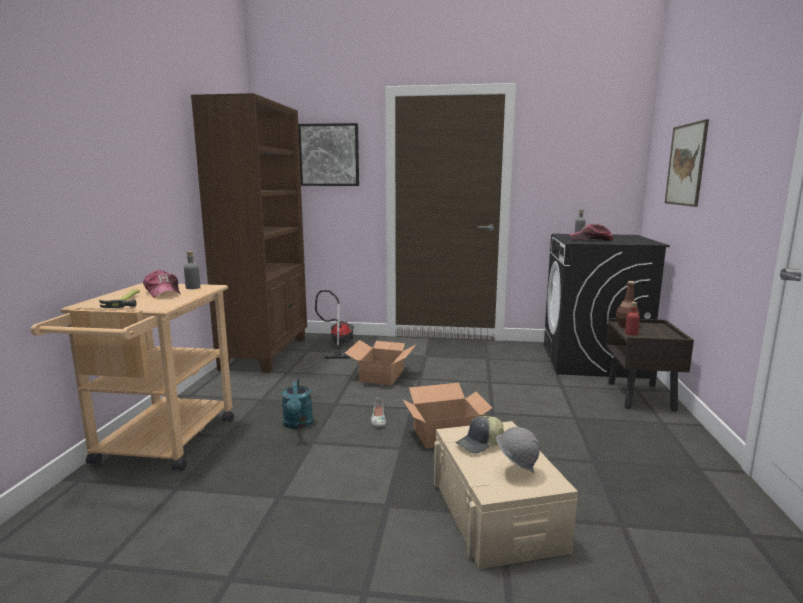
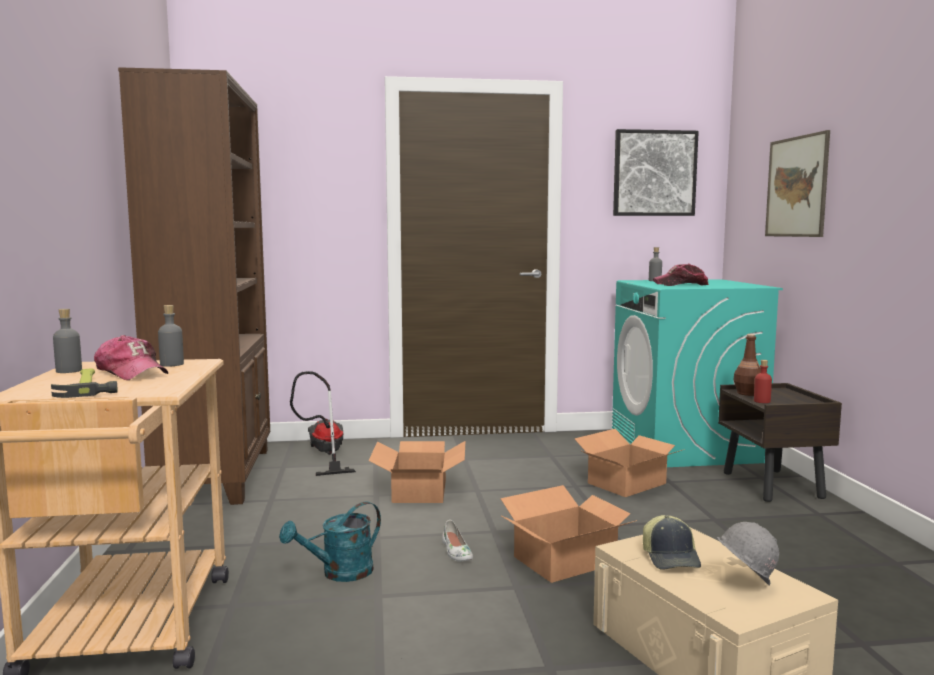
camera: 15 degrees left, 5 degrees down
turquoise watering can [281,377,313,429] -> turquoise watering can turned 75 degrees clockwise [279,502,381,582]
picture [298,123,359,186] -> picture moved to [613,129,699,216]
cap [455,416,504,453] -> cap turned 45 degrees counterclockwise [643,515,701,570]
black washing machine [544,234,670,379] -> turquoise washing machine [612,279,783,467]
none -> grey bottle [53,309,82,373]
none -> cardboard box [574,429,685,497]

